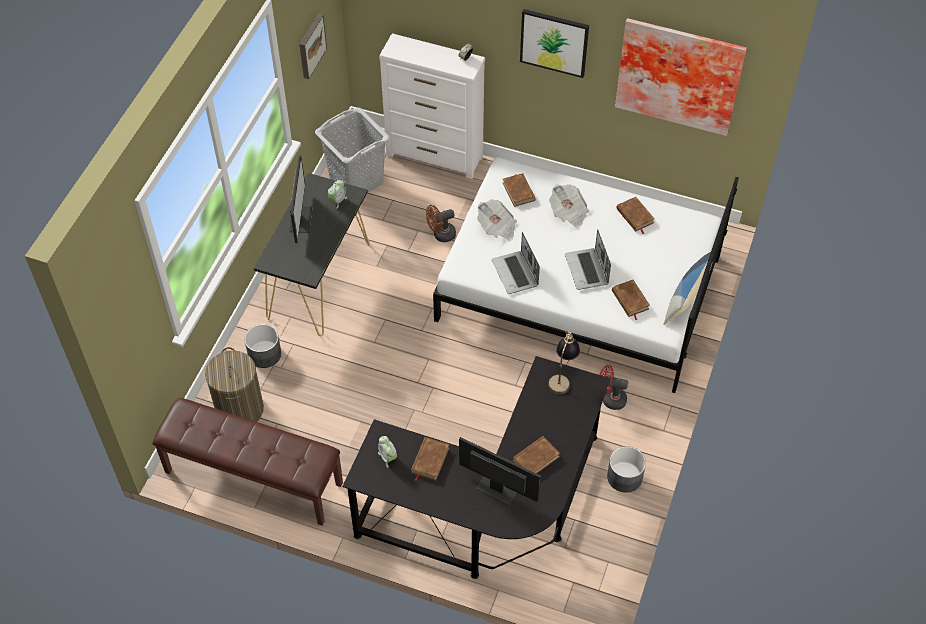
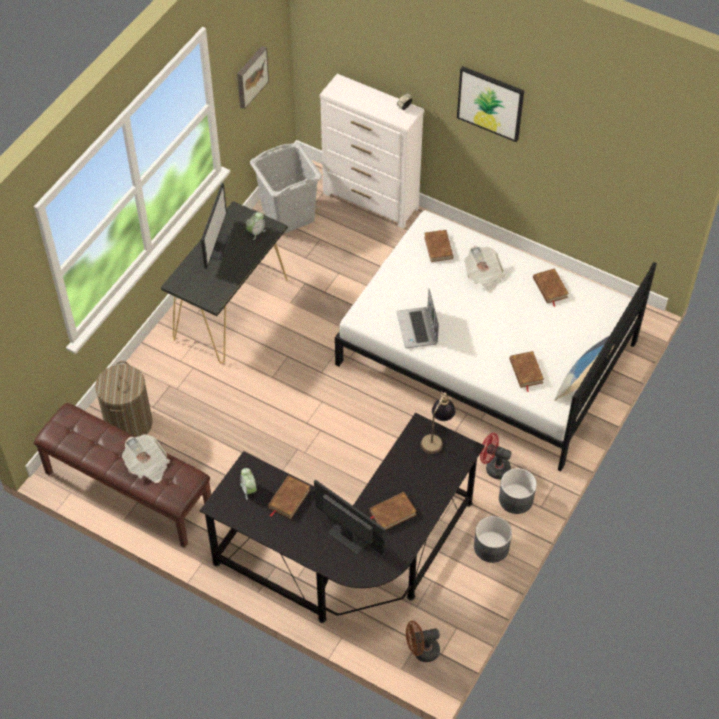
camera: 10 degrees right, 0 degrees up
grey planter [244,324,281,368] -> grey planter moved to [499,468,537,514]
brown fan [426,205,456,242] -> brown fan moved to [406,621,440,662]
newspaper [477,200,517,241] -> newspaper moved to [122,434,170,483]
laptop [565,229,611,290] -> none
picture [615,18,747,136] -> none

